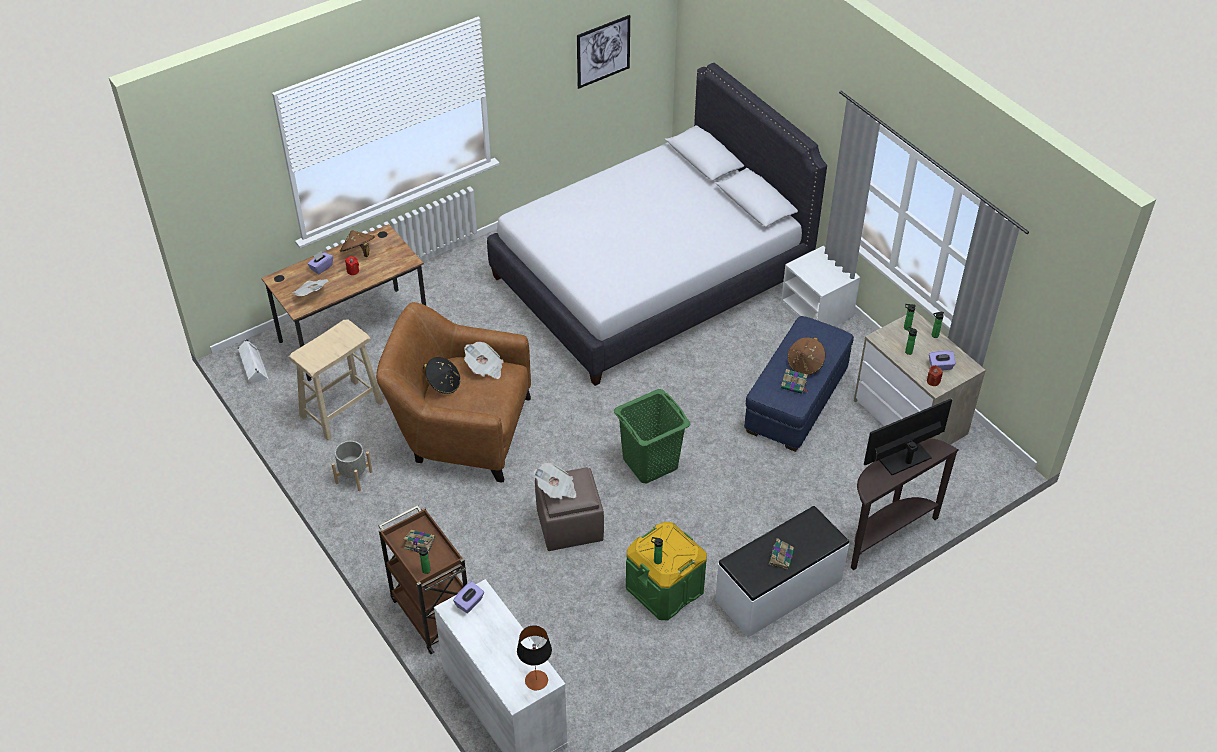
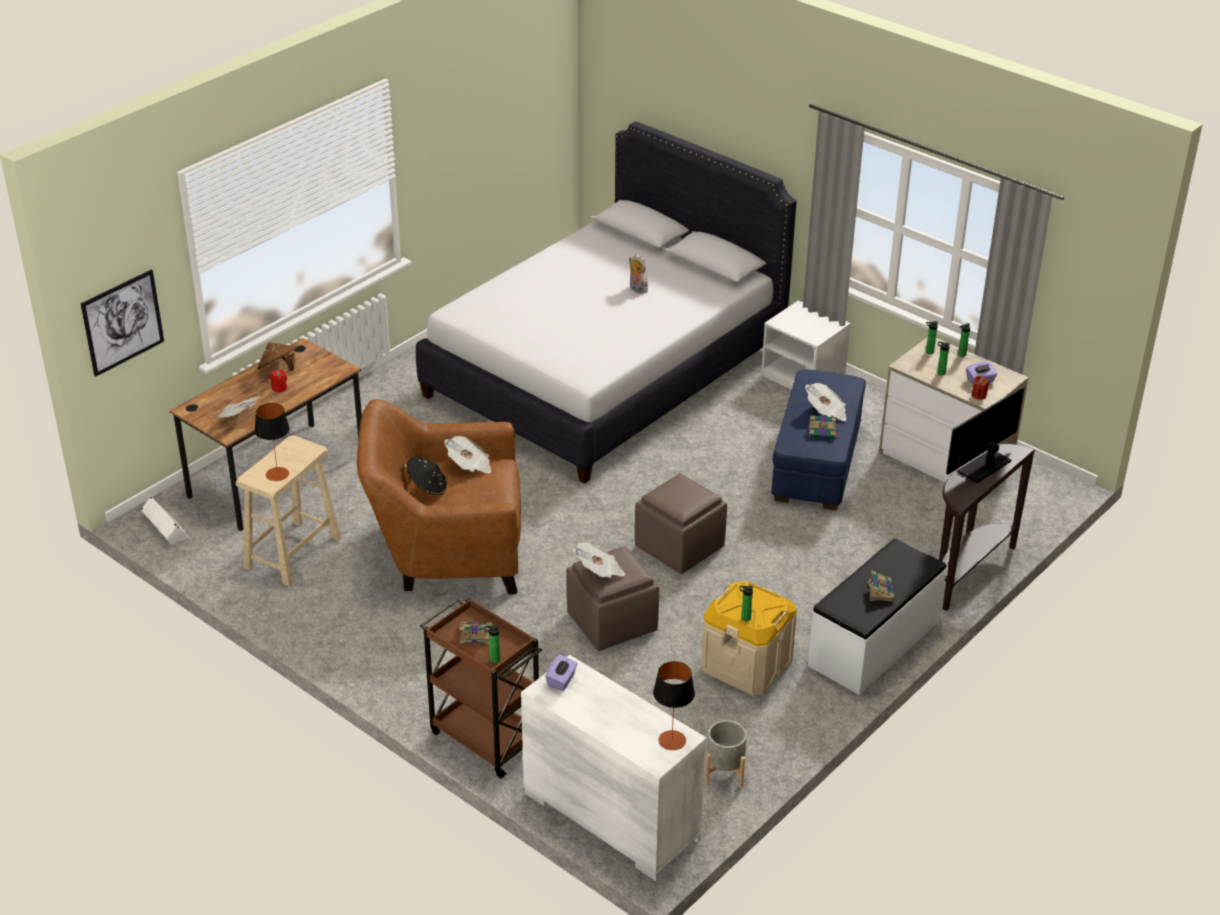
camera: 15 degrees left, 10 degrees down
purple tissue box [308,251,333,274] -> none
grey planter [331,441,373,491] -> grey planter moved to [705,720,747,788]
picture [577,15,630,89] -> picture moved to [81,269,164,377]
green laundry basket [614,389,690,483] -> brown ottoman [635,473,727,574]
green storage box [626,522,707,620] -> beige storage box [701,581,797,696]
brown hat [787,337,826,376] -> newspaper [805,383,846,421]
none -> table lamp [255,403,290,481]
none -> plush toy [629,254,648,294]

